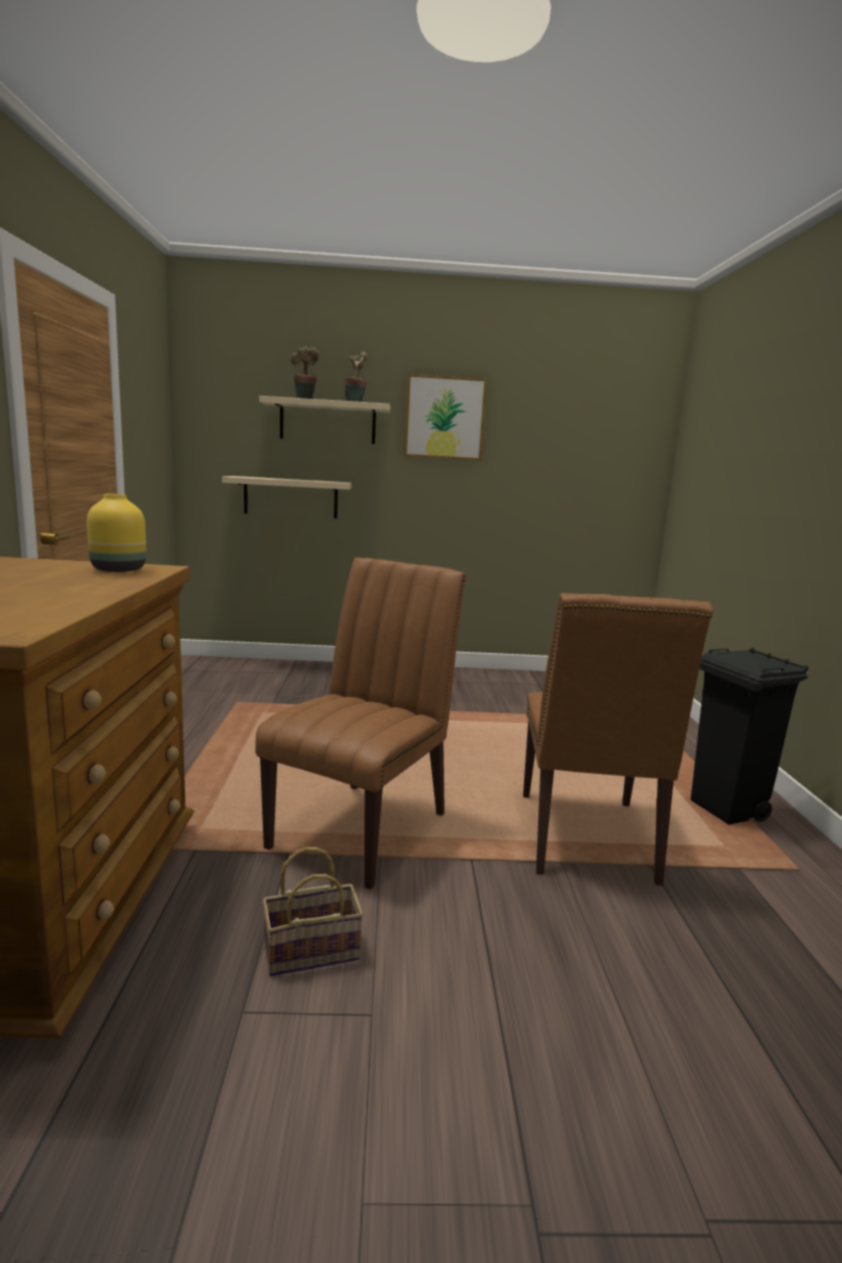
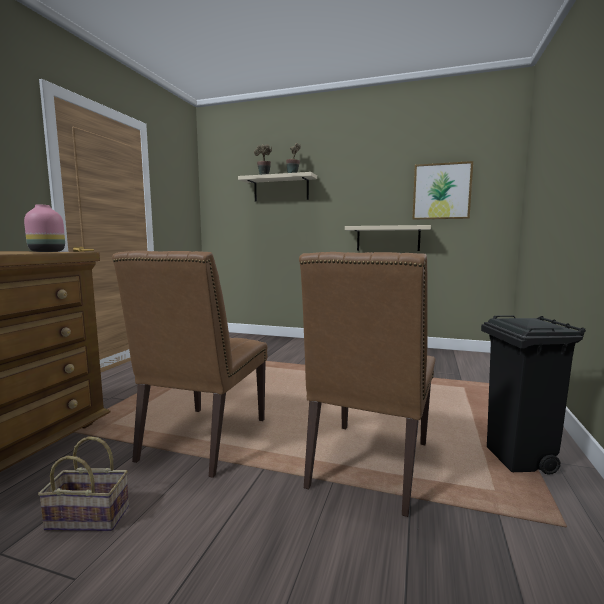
camera: 20 degrees right, 5 degrees down
yellow vase [87,494,146,572] -> pink vase [24,205,65,252]
beige shelf [222,476,352,518] -> beige shelf moved to [345,225,431,251]
brown chair [255,558,466,889] -> brown chair turned 150 degrees clockwise [112,251,268,478]
picture [404,374,488,460] -> picture moved to [412,161,473,220]

